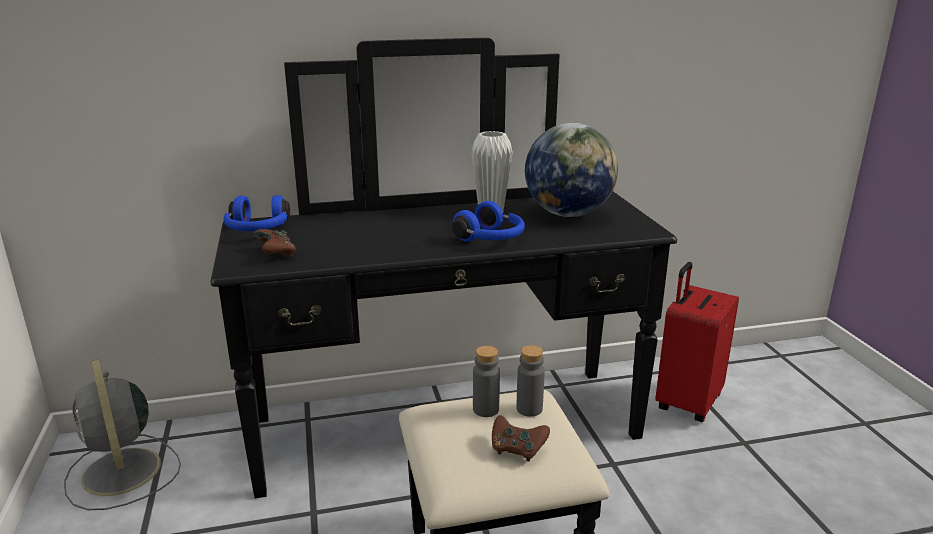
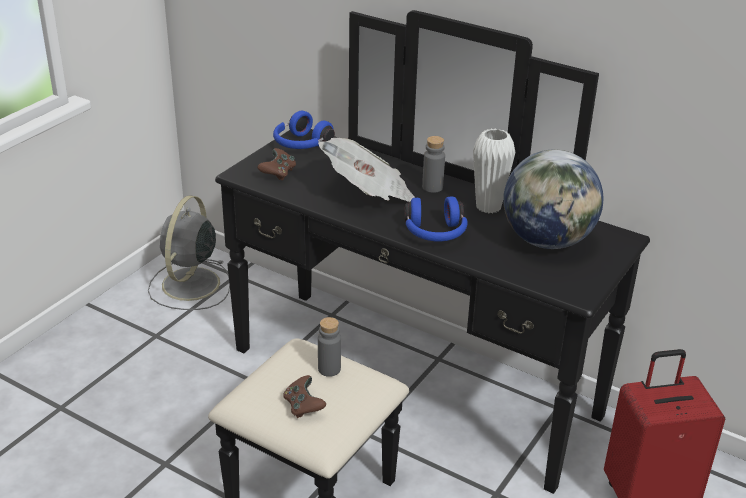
camera: 45 degrees right, 10 degrees up
grey bottle [516,345,545,417] -> grey bottle moved to [422,136,445,193]
none -> newspaper [318,138,415,202]

